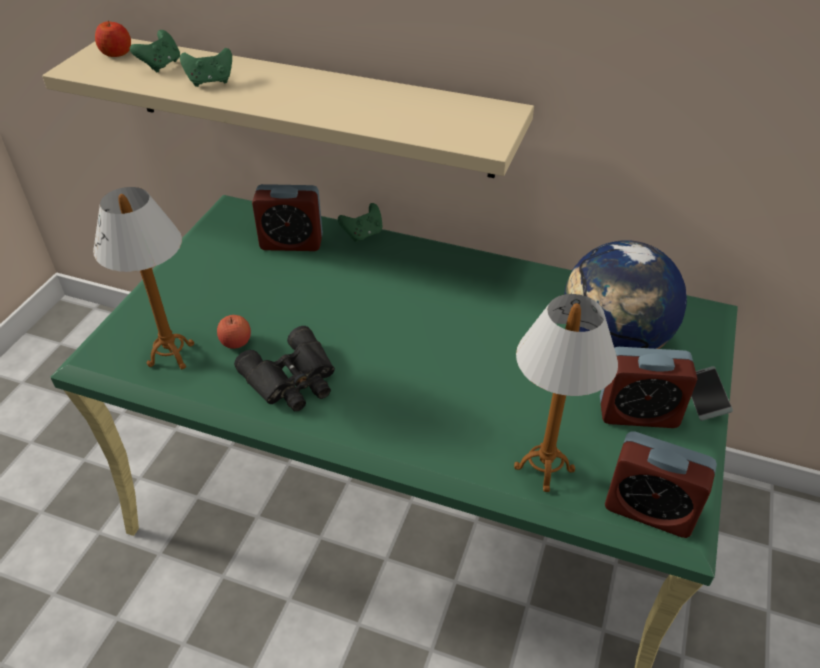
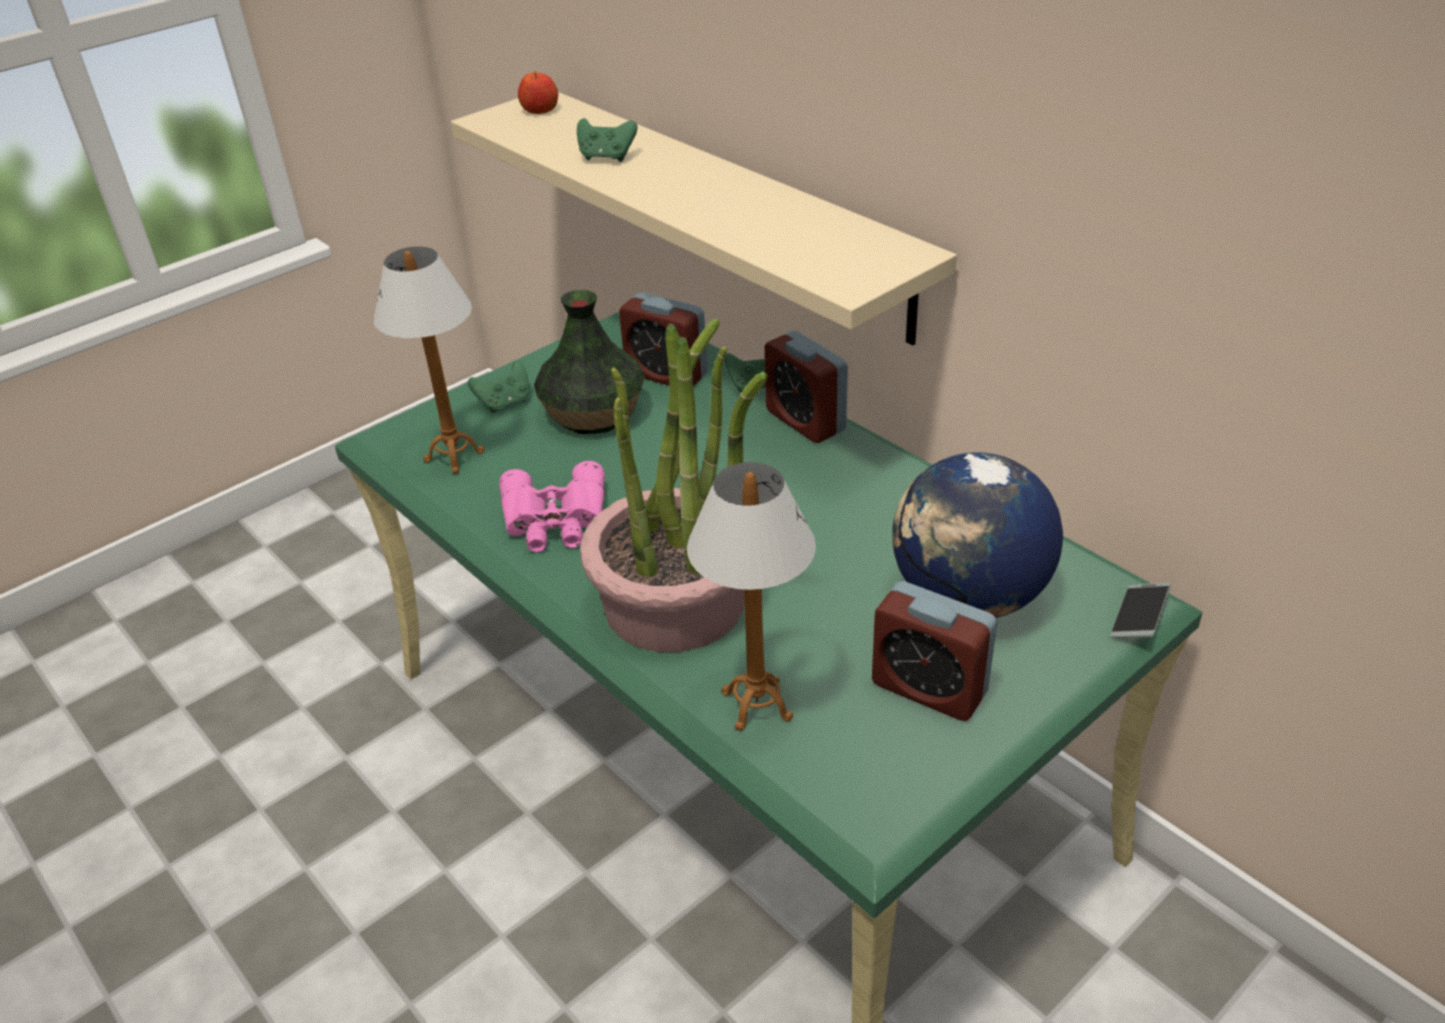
camera: 30 degrees right, 5 degrees down
green game controller [130,30,180,72] -> green game controller moved to [468,361,529,413]
apple [217,315,251,349] -> none
black binoculars [234,326,335,411] -> pink binoculars [499,461,605,553]
alarm clock [605,431,717,538] -> alarm clock moved to [765,331,848,443]
phone [691,366,733,421] -> phone moved to [1110,583,1171,638]
none -> vase [534,290,645,434]
none -> potted plant [580,319,768,652]

